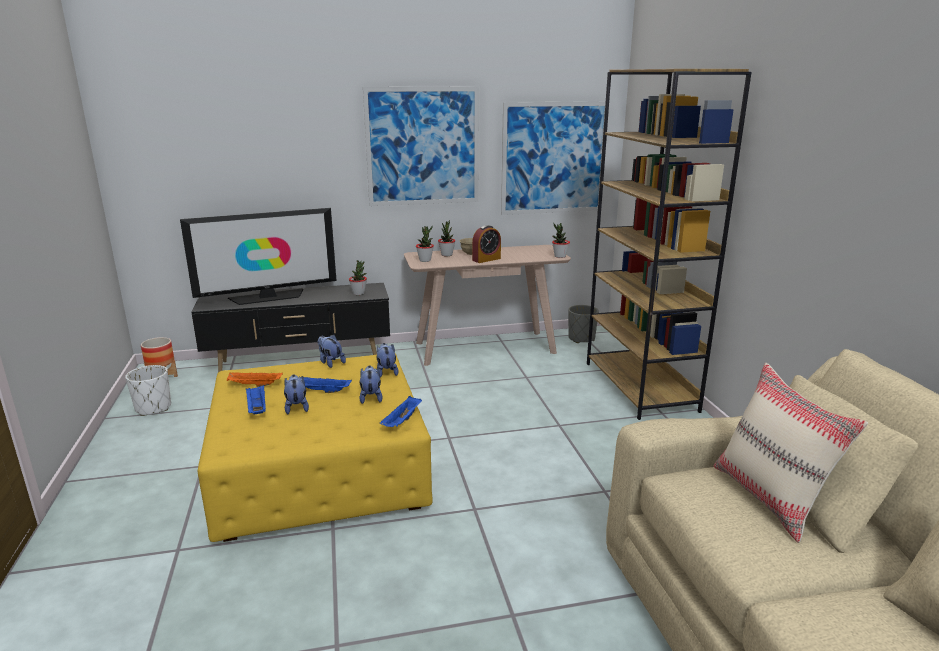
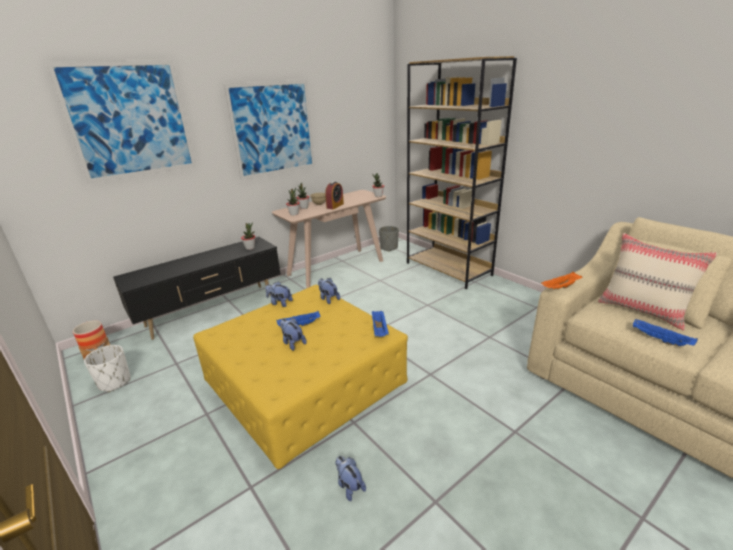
camera: 25 degrees left, 5 degrees up
television [180,208,337,305] -> none
orange tray [227,372,283,387] -> orange tray moved to [541,272,582,289]
blue tray [246,385,266,414] -> blue tray moved to [633,318,698,346]
plush toy [359,365,383,404] -> plush toy moved to [335,456,366,501]
picture [501,101,609,215] -> picture moved to [46,60,196,183]

